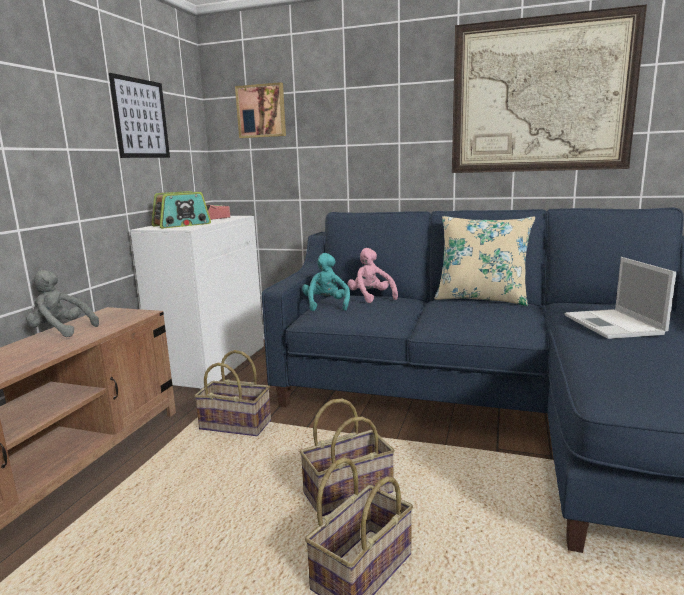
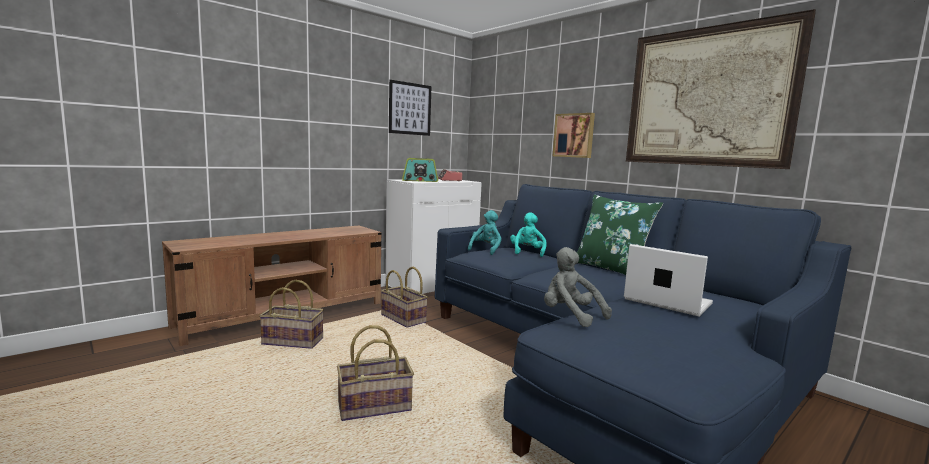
camera: 30 degrees right, 5 degrees down
grey plush toy [26,270,99,337] -> grey plush toy moved to [544,247,612,327]
picture [235,82,286,138] -> picture moved to [553,113,595,158]
basket [300,398,395,516] -> basket moved to [259,280,324,349]
pink plush toy [348,248,398,303] -> turquoise plush toy [510,212,547,257]
beige pillow [434,216,535,306] -> green pillow [577,195,663,275]
laptop [565,257,676,339] -> laptop turned 105 degrees clockwise [624,244,713,317]

